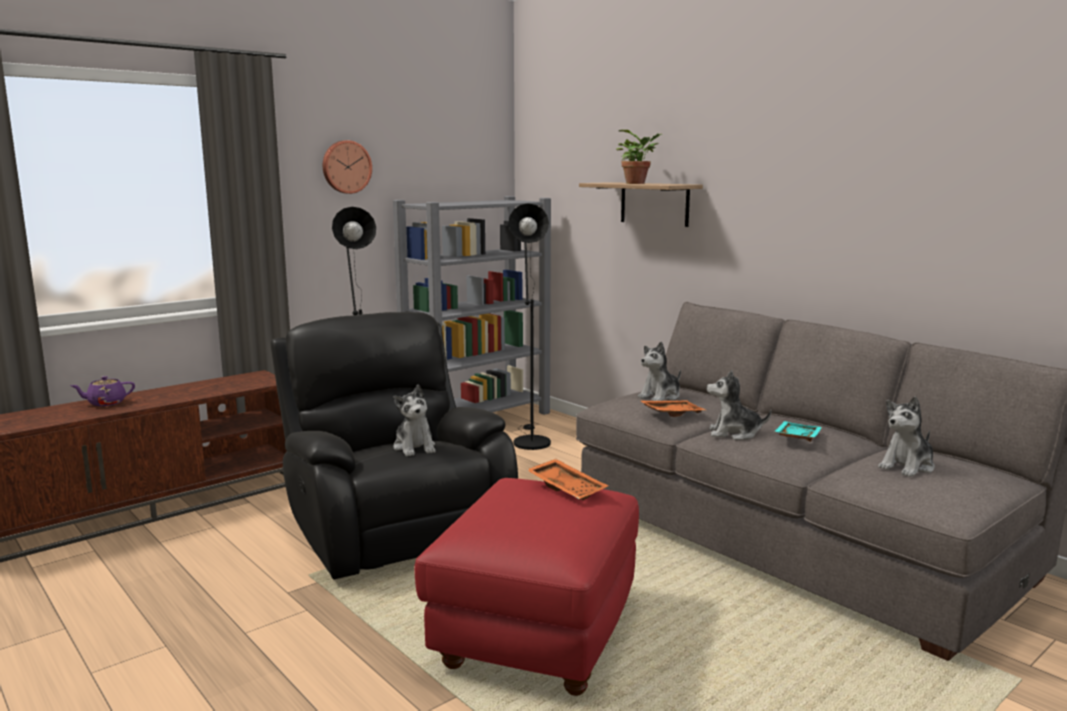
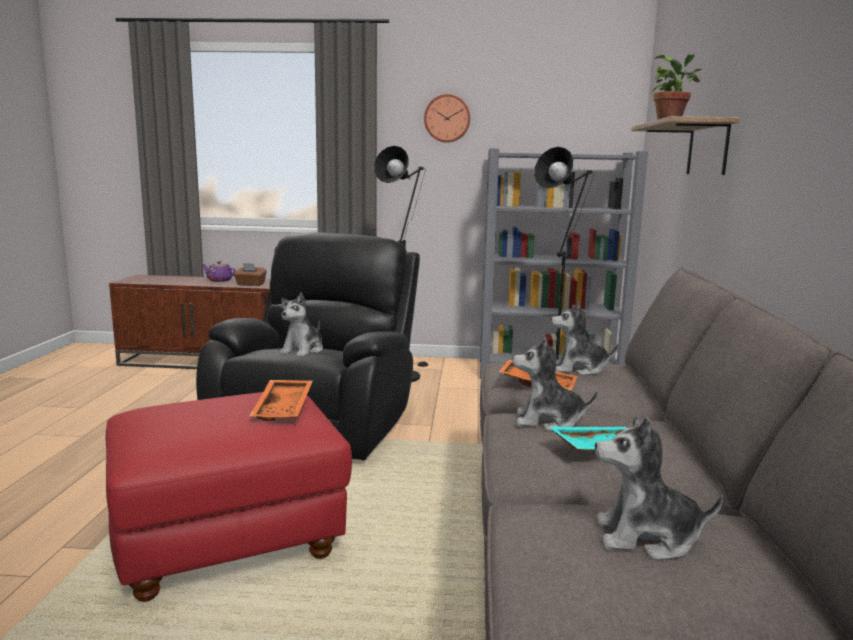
camera: 45 degrees right, 0 degrees up
plush toy [707,370,772,440] -> plush toy turned 45 degrees counterclockwise [513,337,598,432]
none -> brown tissue box [234,263,267,286]

